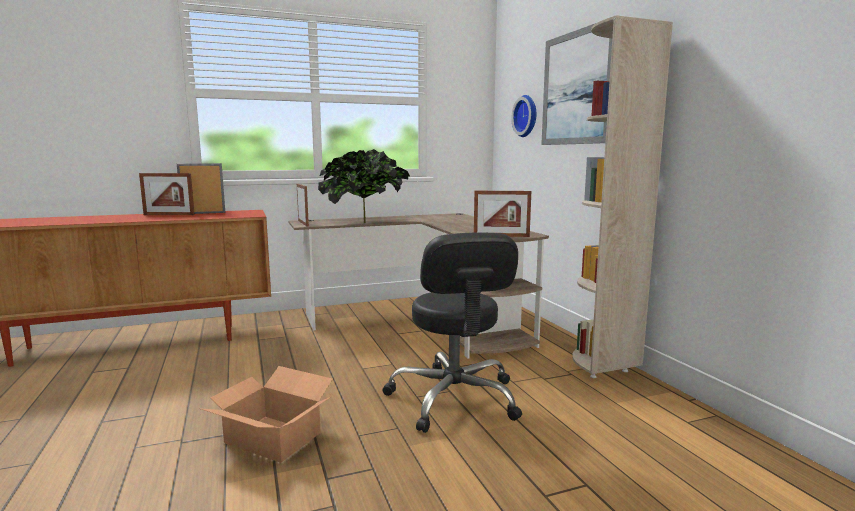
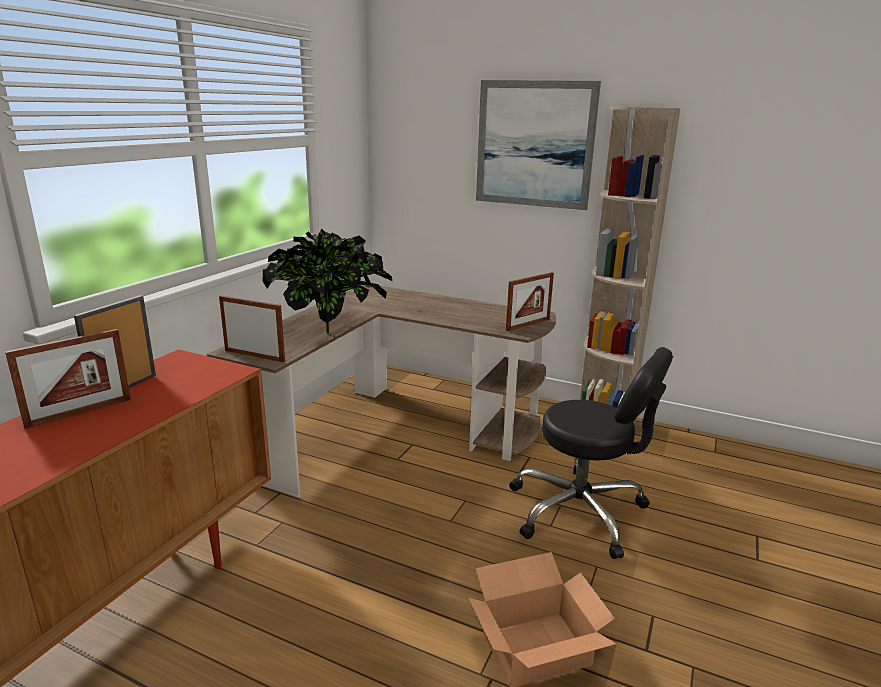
camera: 45 degrees left, 10 degrees up
wall clock [511,95,536,137] -> none

